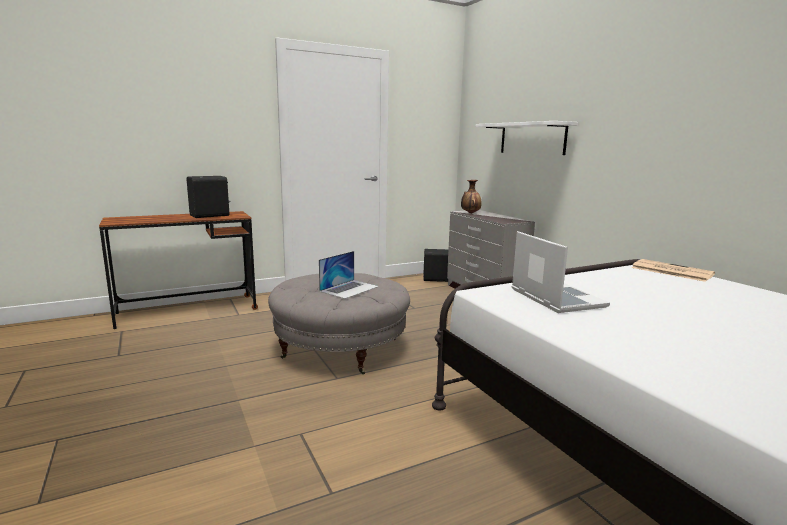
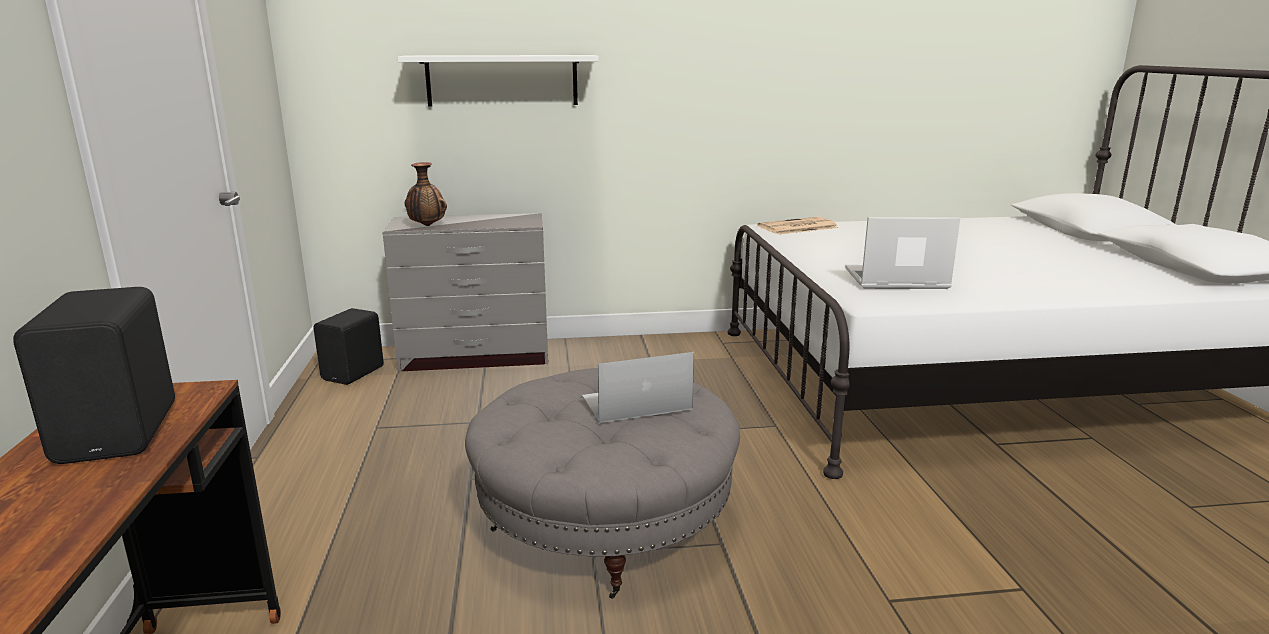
camera: 70 degrees left, 5 degrees up
laptop [319,251,379,299] -> laptop turned 75 degrees counterclockwise [582,352,694,423]

